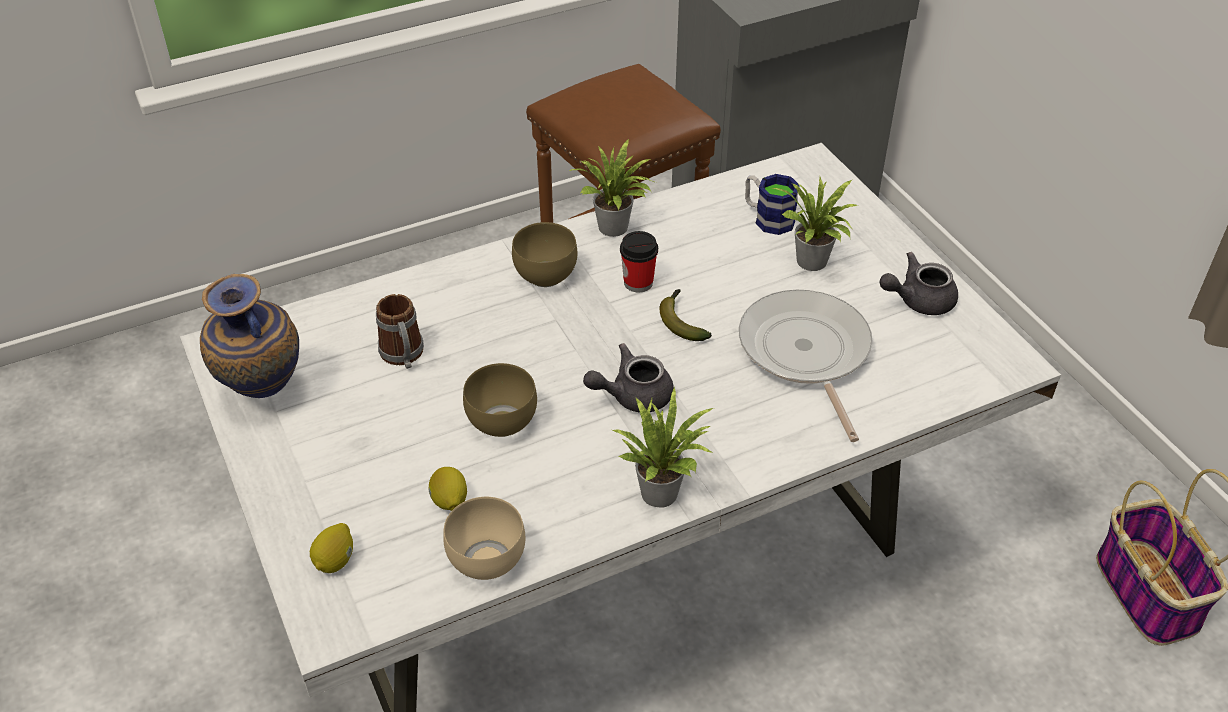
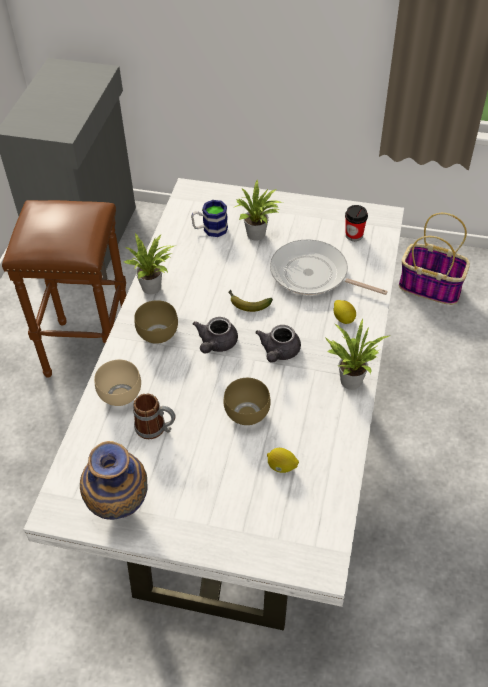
camera: 50 degrees left, 5 degrees up
lemon [310,523,353,573] -> lemon moved to [334,300,356,324]
beige bowl [443,497,525,580] -> beige bowl moved to [94,360,141,406]
cup [620,231,658,293] -> cup moved to [345,205,368,241]
grey teapot [879,252,958,315] -> grey teapot moved to [193,317,238,354]

